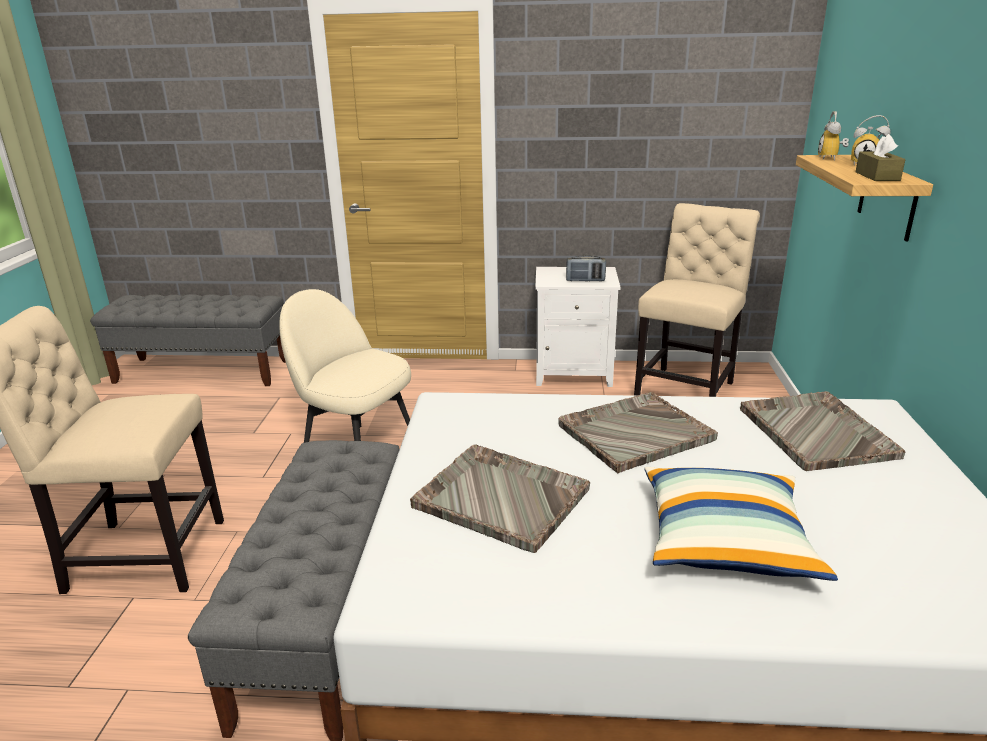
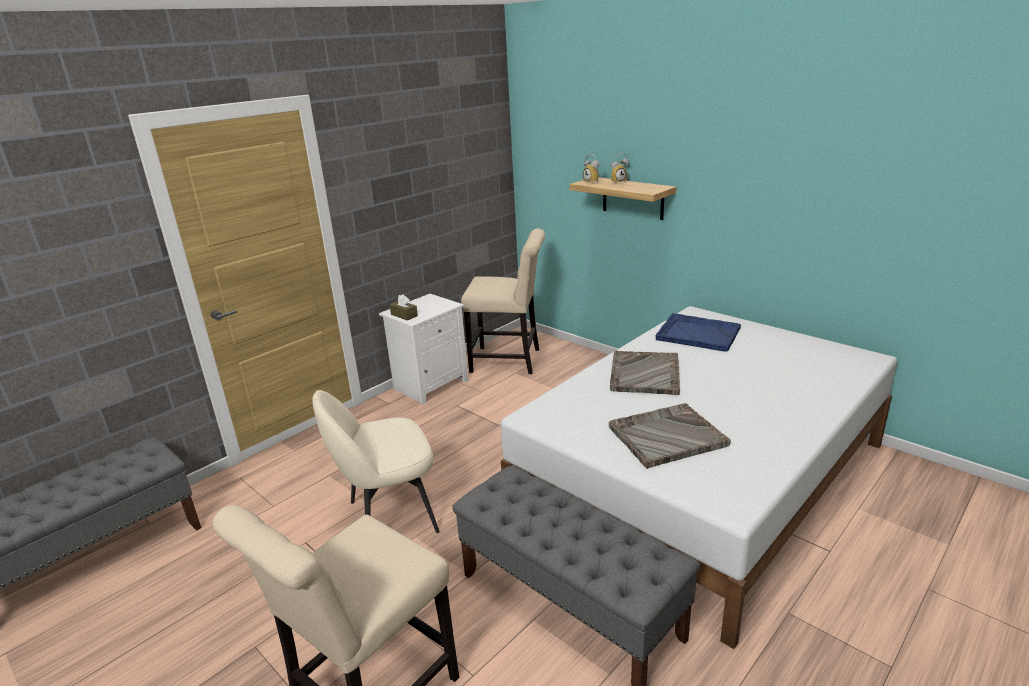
camera: 50 degrees left, 0 degrees up
radio [566,255,606,281] -> none
beige chair [634,203,760,397] -> beige chair turned 120 degrees clockwise [461,228,545,374]
pillow [644,467,838,581] -> none
grey tray [740,391,906,471] -> blue tray [655,313,741,352]
brown tissue box [856,134,906,181] -> brown tissue box moved to [390,294,418,320]

